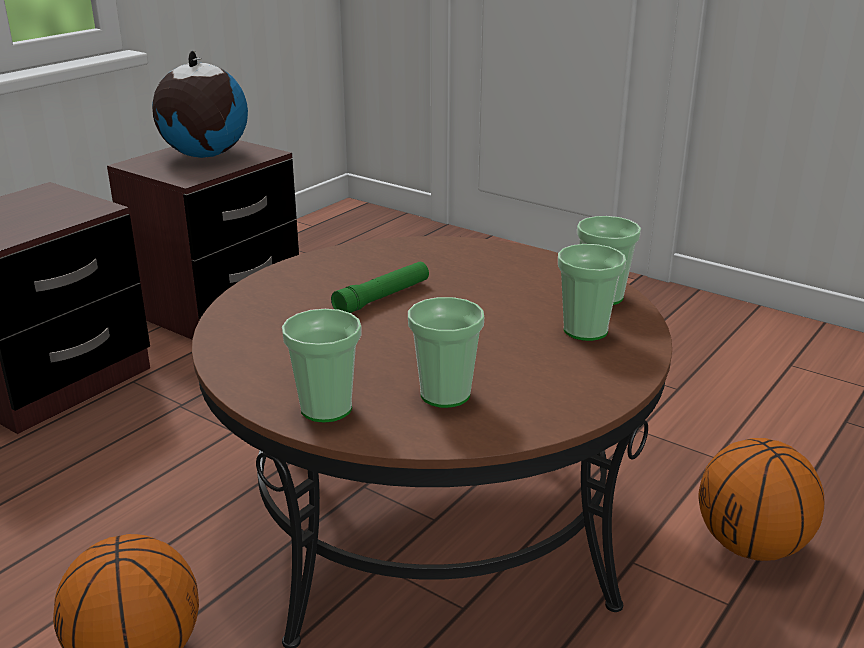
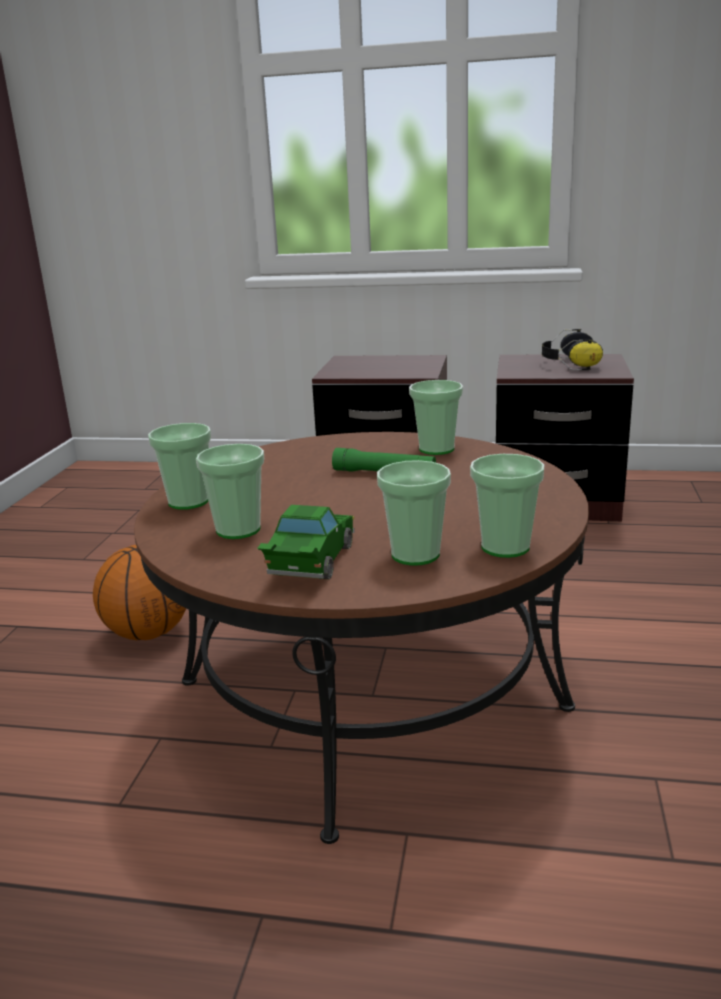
camera: 65 degrees right, 5 degrees down
globe [152,51,248,158] -> headphones [542,329,603,370]
basketball [698,438,824,561] -> none
none -> green toy car [257,505,355,579]
none -> cup [409,380,463,455]

